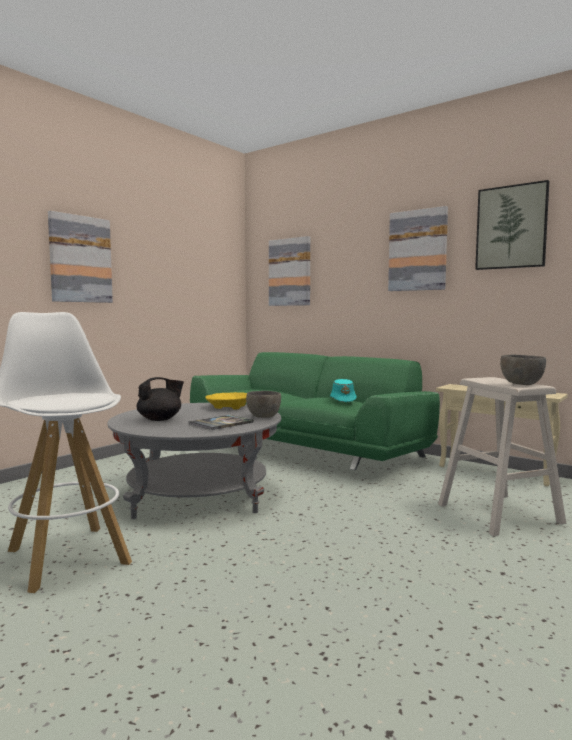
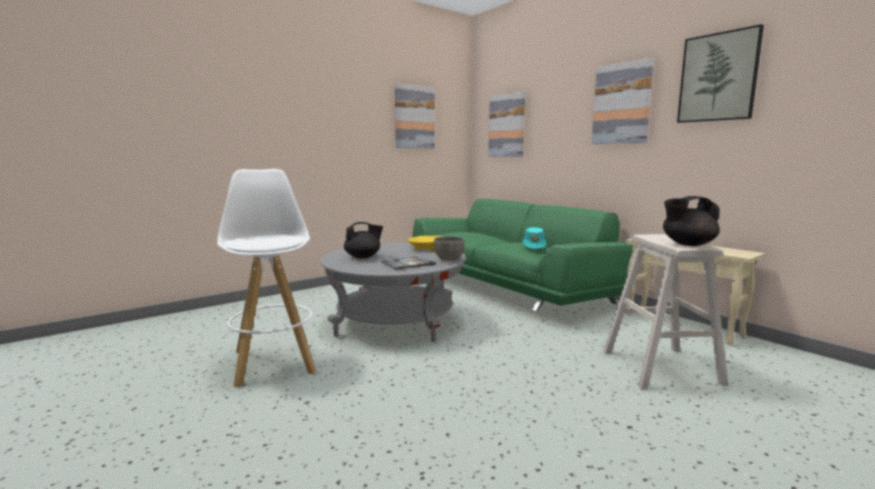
camera: 15 degrees right, 5 degrees up
picture [48,211,113,303] -> picture moved to [395,83,435,148]
grey bowl [500,355,546,385] -> black teapot [663,196,720,246]

